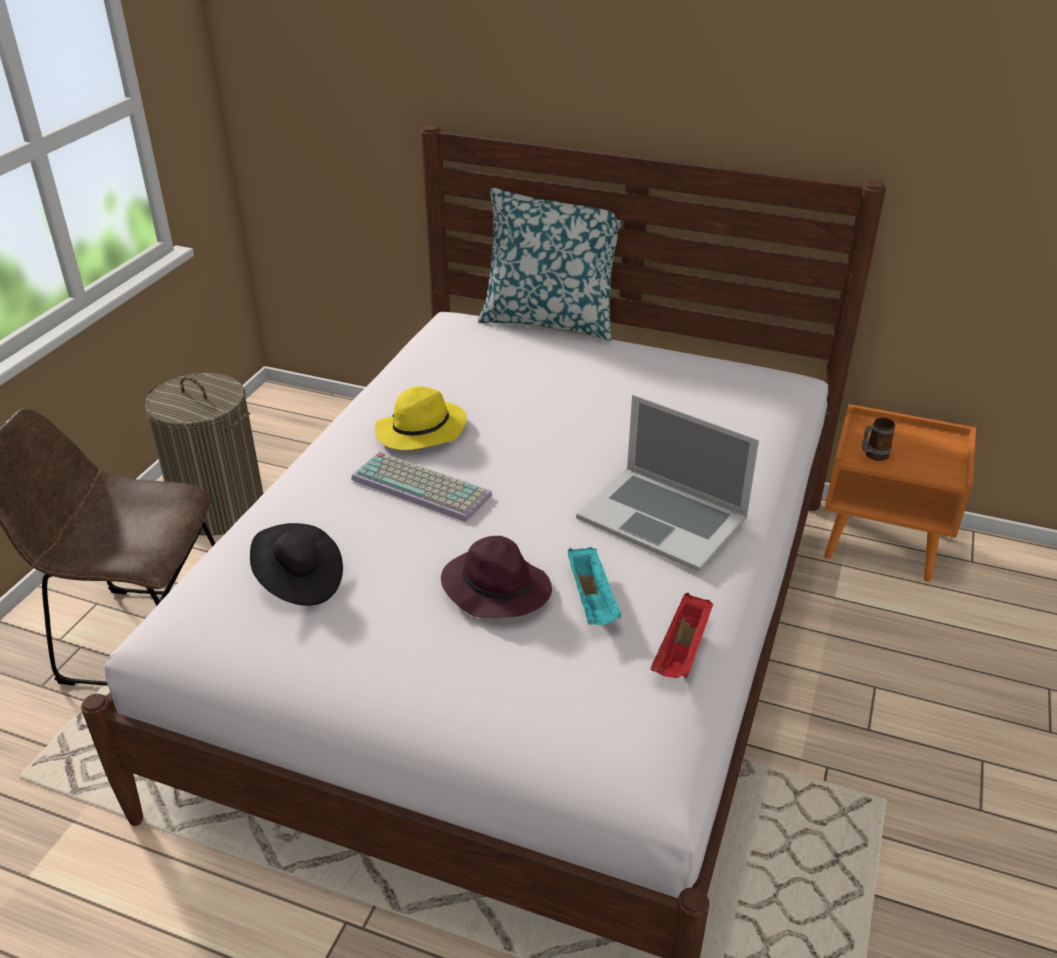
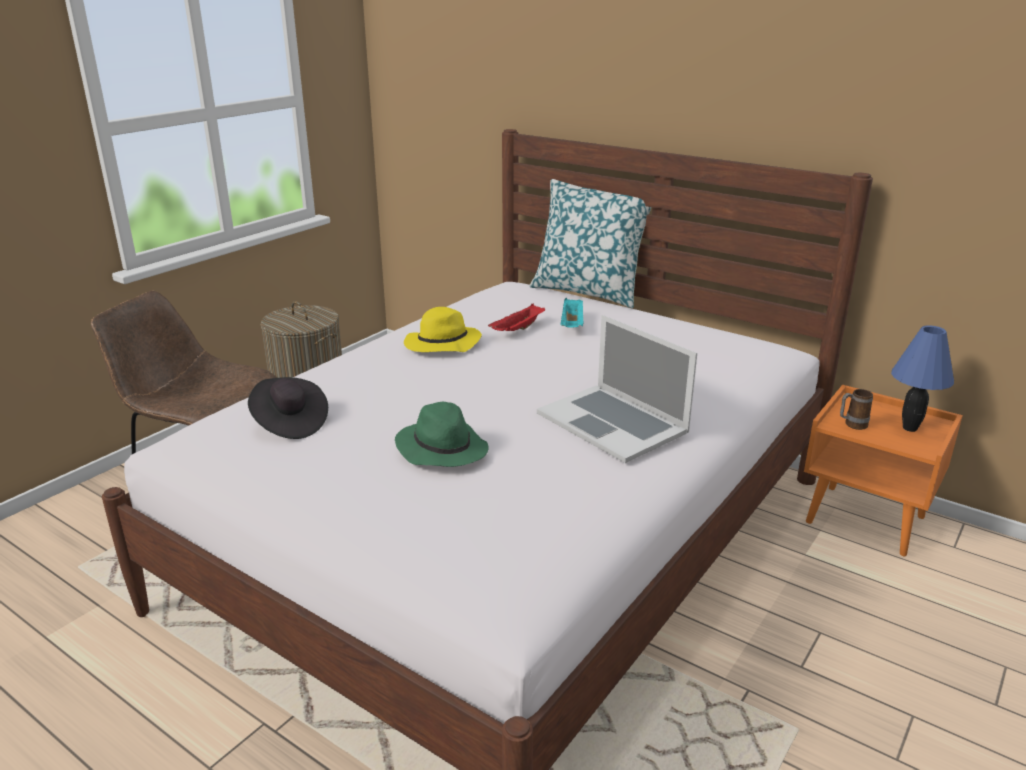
camera: 15 degrees right, 10 degrees down
keyboard [351,452,492,522] -> none
purple hat [441,536,552,618] -> green hat [395,402,489,467]
turquoise tray [567,547,622,625] -> turquoise tray moved to [560,298,584,328]
red tray [651,593,713,678] -> red tray moved to [488,304,546,331]
none -> blue table lamp [891,325,954,432]

